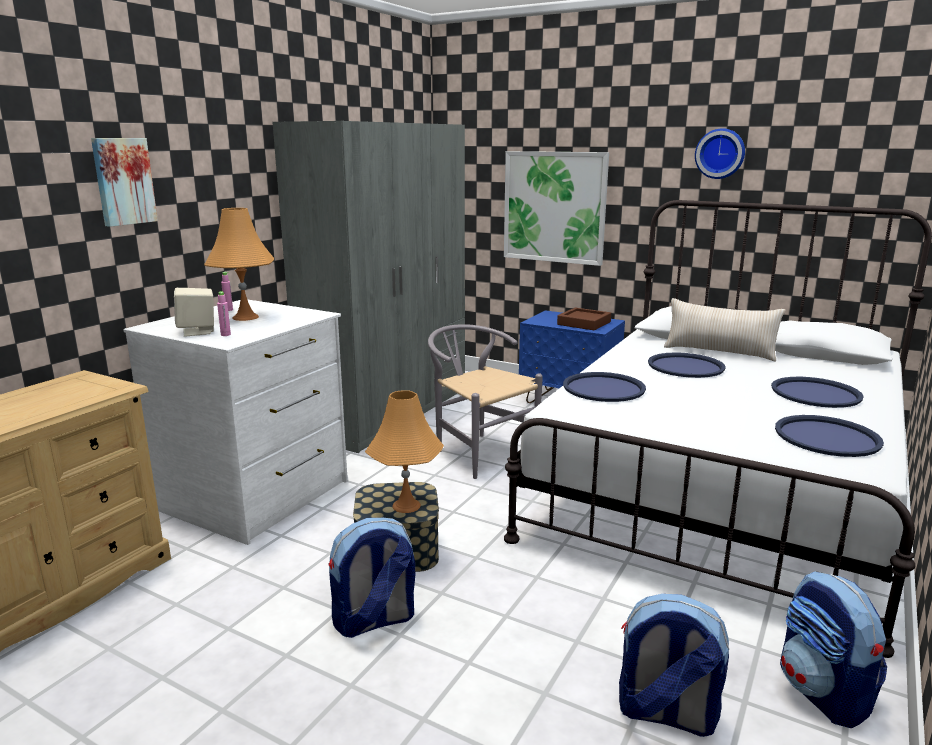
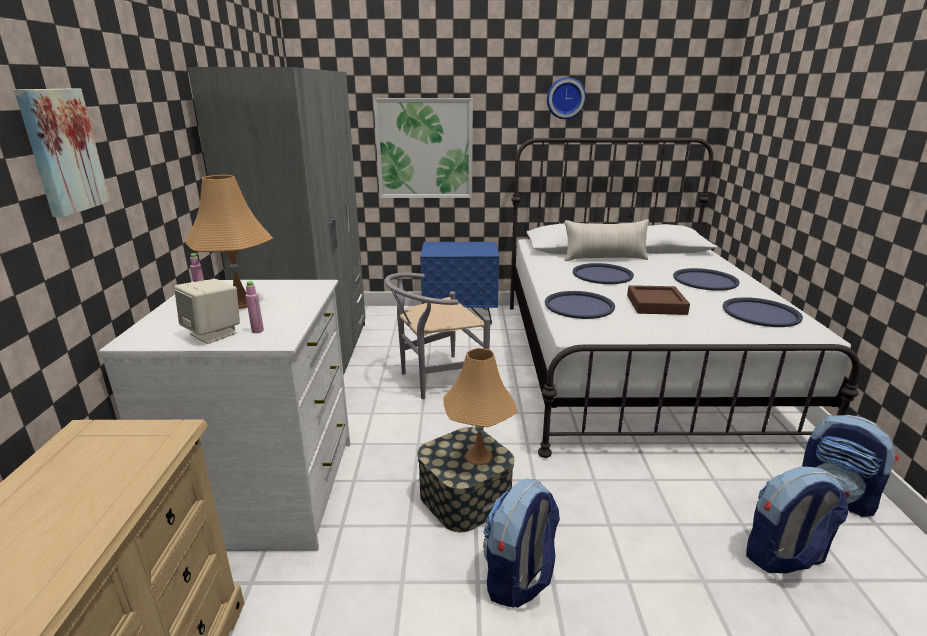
camera: 30 degrees left, 5 degrees up
grey chair [428,324,543,479] -> grey chair turned 45 degrees counterclockwise [385,273,490,399]
brown tray [557,307,611,330] -> brown tray moved to [627,285,690,315]

